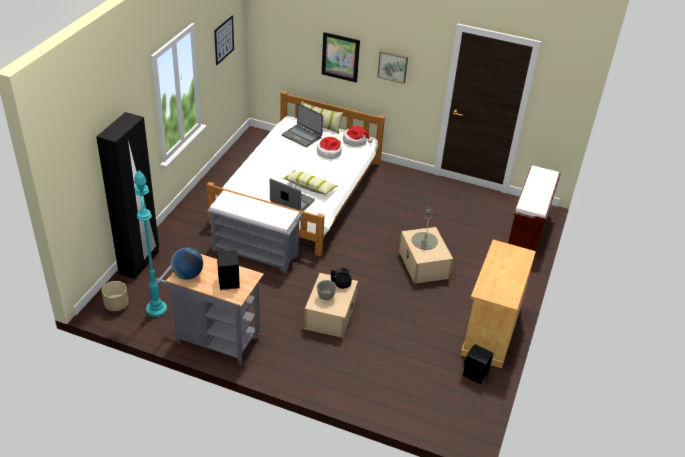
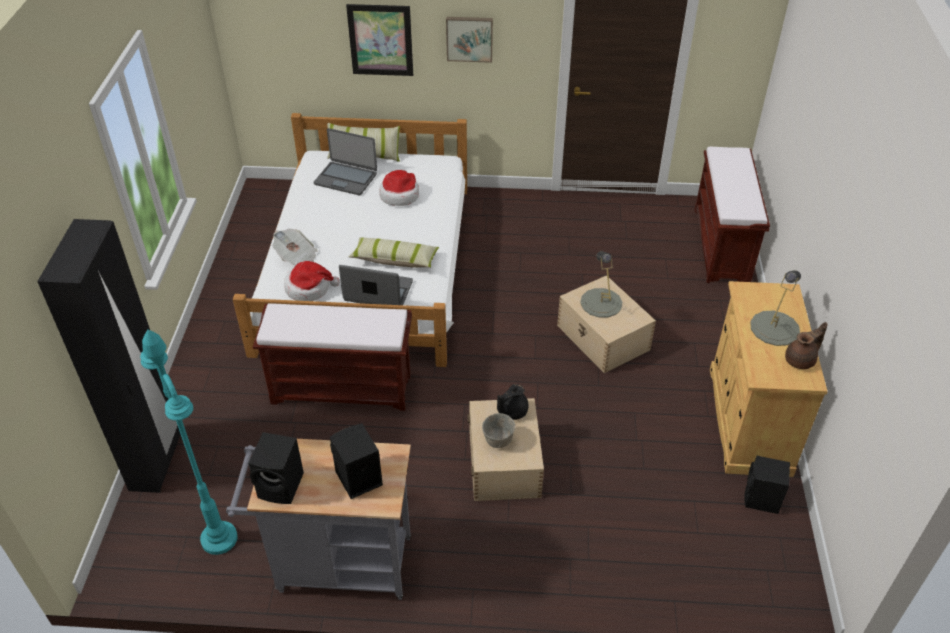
camera: 15 degrees left, 5 degrees up
beige planter [102,281,129,311] -> none
globe [171,248,203,280] -> black speaker [248,432,304,504]
grey bench [207,190,303,273] -> brown bench [253,303,412,411]
picture [214,15,234,65] -> none
hat [343,126,373,147] -> hat moved to [284,261,340,301]
none -> newspaper [272,229,318,265]
none -> grey table lamp [750,270,801,346]
none -> brown teapot [785,322,828,369]

